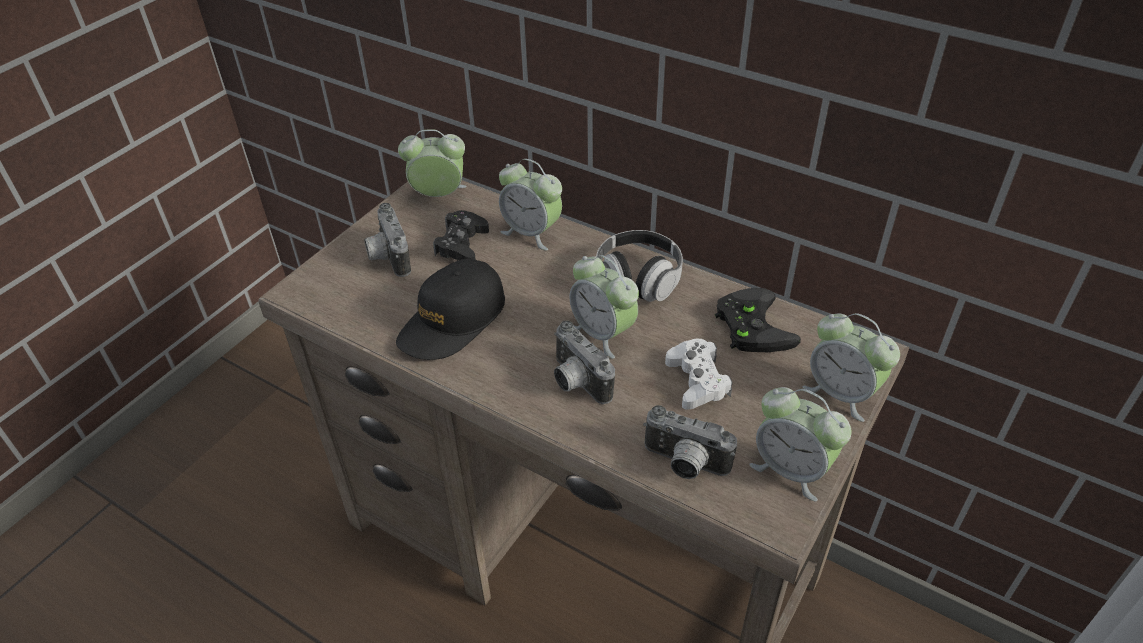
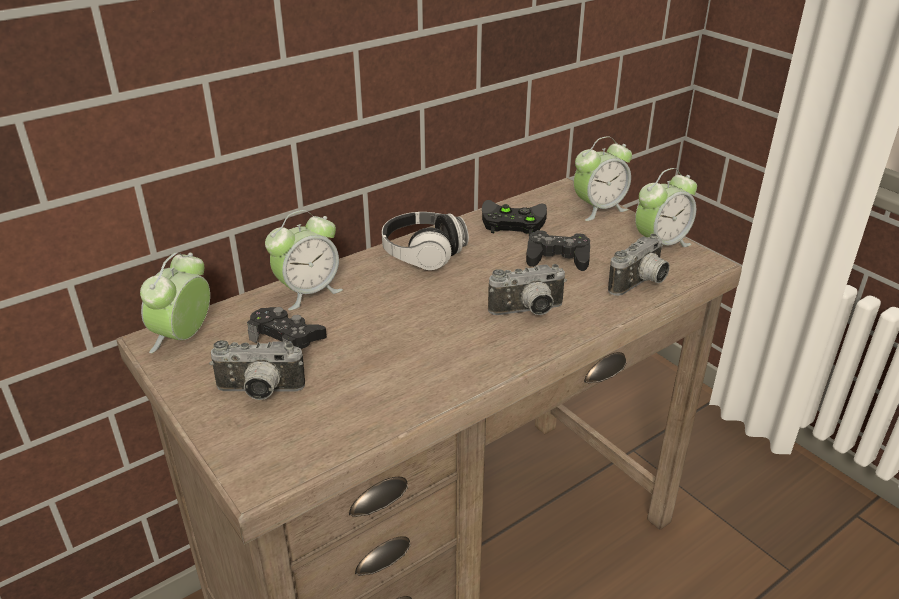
camera: 70 degrees left, 10 degrees down
black cap [396,259,505,360] -> none
alarm clock [570,255,639,359] -> none
white game controller [665,339,732,410] -> black game controller [526,230,590,271]

